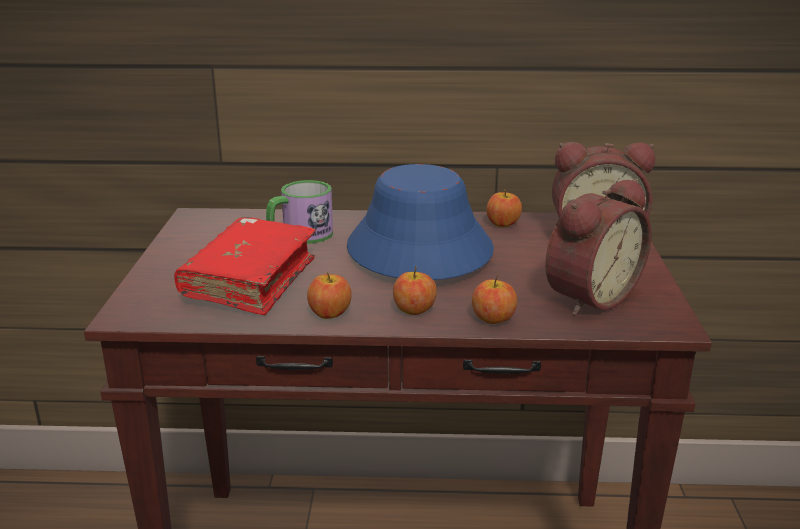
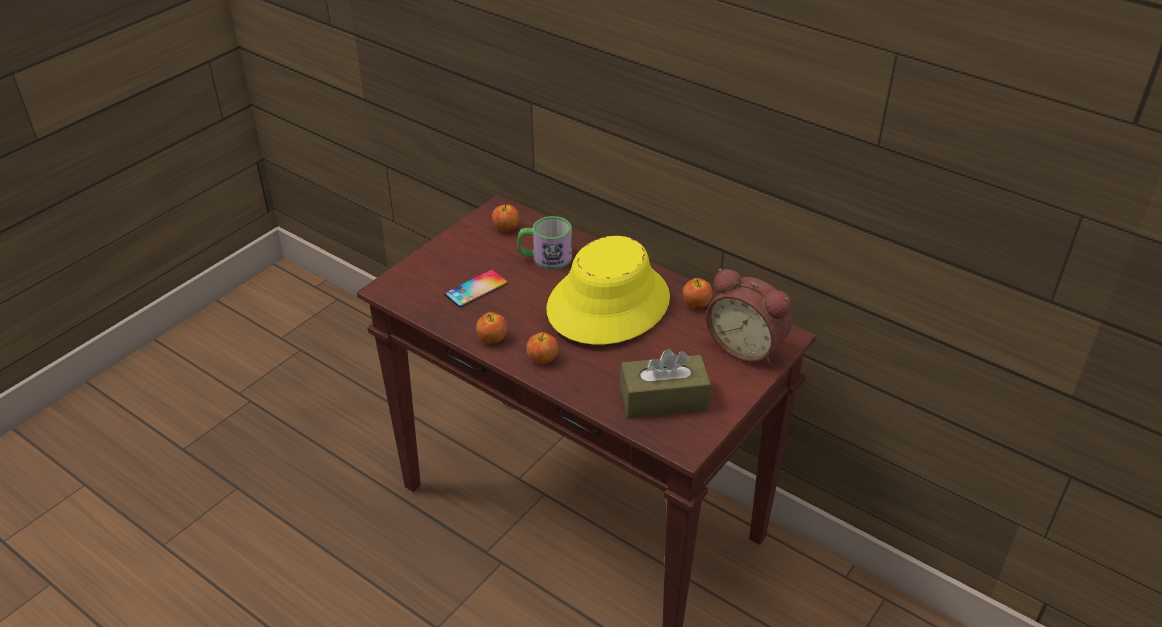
camera: 35 degrees right, 15 degrees up
red book [174,217,316,315] -> phone [444,269,507,307]
blue hat [347,164,494,280] -> yellow hat [547,236,670,345]
apple [472,275,517,324] -> apple moved to [492,204,519,232]
alarm clock [545,178,651,316] -> brown tissue box [620,349,711,418]

